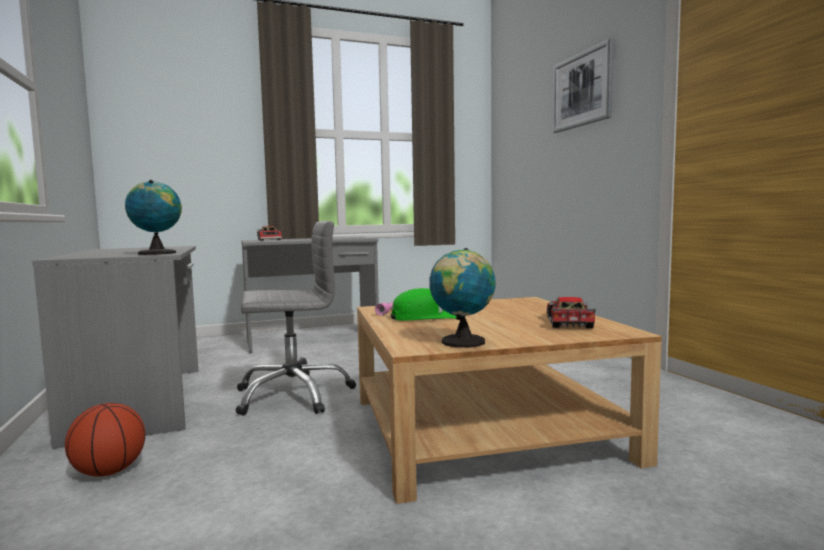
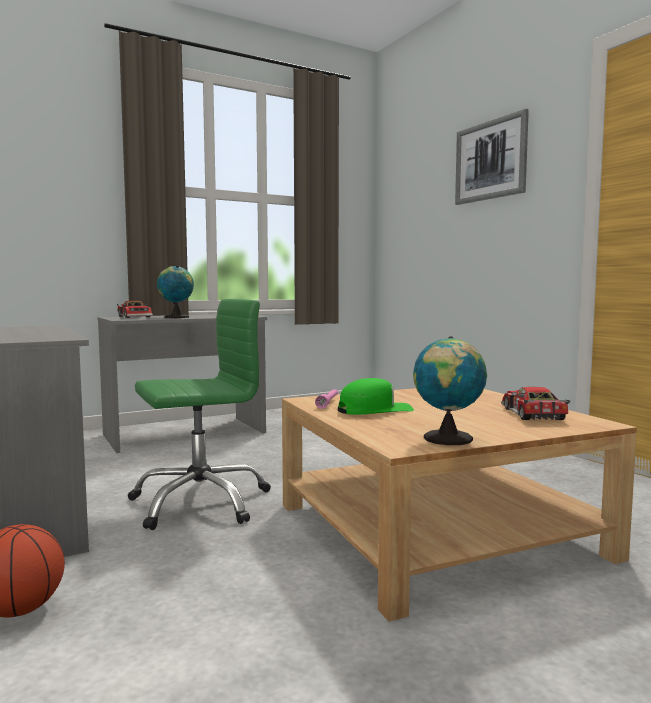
camera: 10 degrees left, 0 degrees up
globe [125,180,182,255] -> globe moved to [157,265,194,318]
grey office chair [235,221,356,415] -> green office chair [128,299,271,530]

